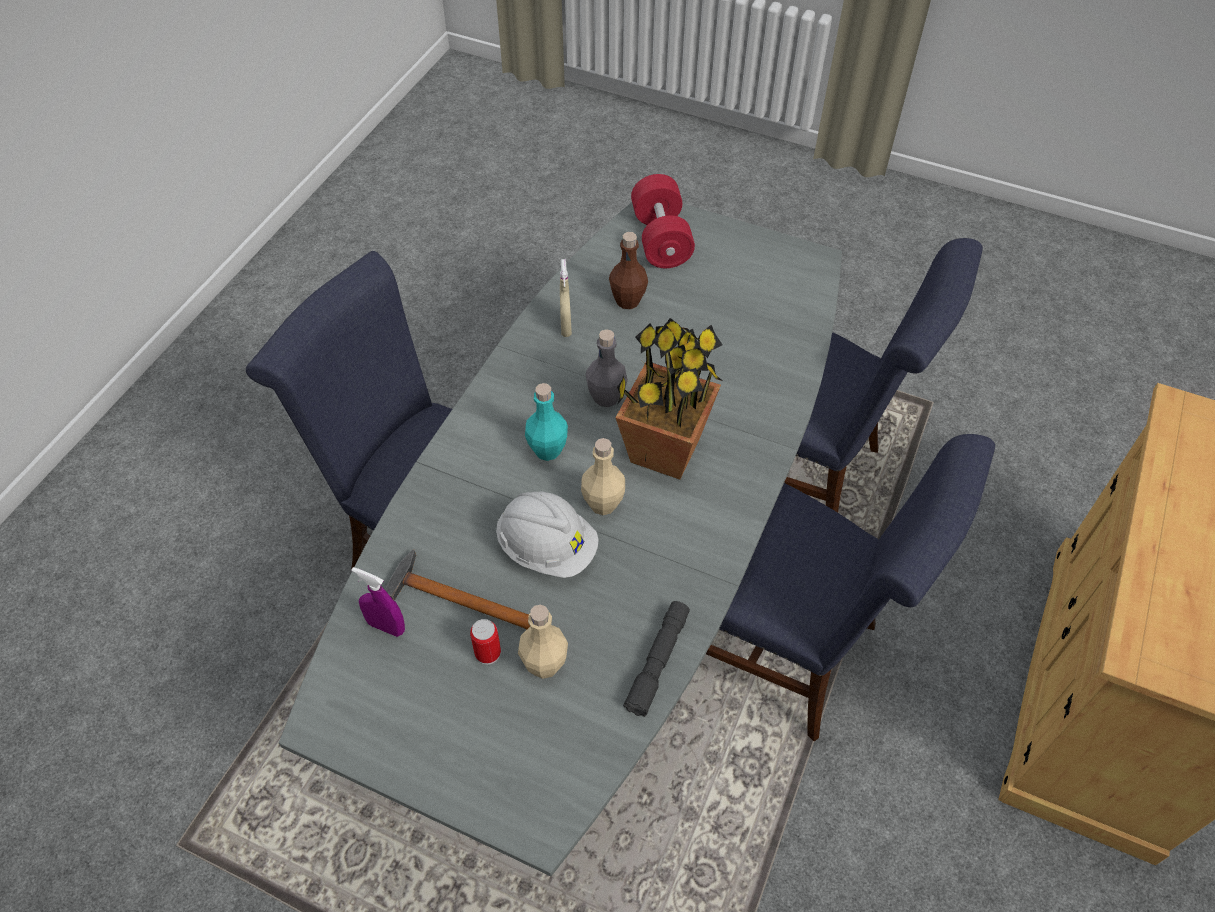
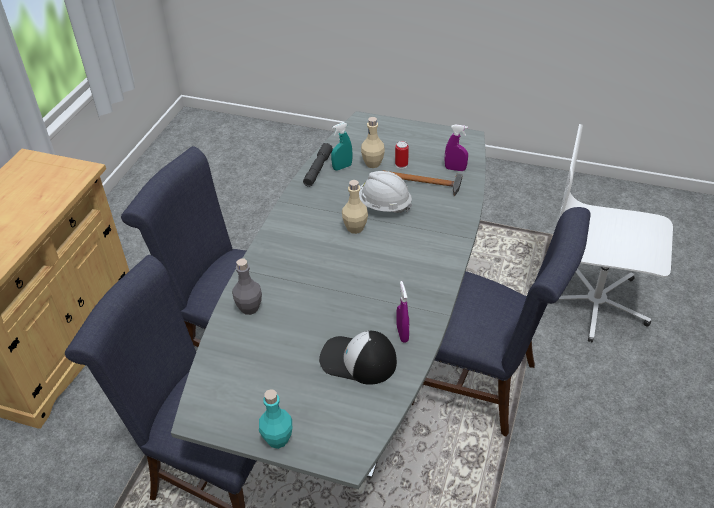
camera: 175 degrees right, 10 degrees down
turquoise bottle [525,383,568,461] -> turquoise bottle moved to [259,389,292,449]
beige spray bottle [560,259,572,337] -> purple spray bottle [396,281,409,343]
grey bottle [586,329,628,407] -> grey bottle moved to [232,259,262,315]
brown bottle [609,232,648,309] -> cap [319,331,397,385]
potted plant [615,318,723,480] -> none
red dumbbell [631,174,695,268] -> none
none -> turquoise spray bottle [331,122,352,170]
none -> white office chair [558,124,673,342]

